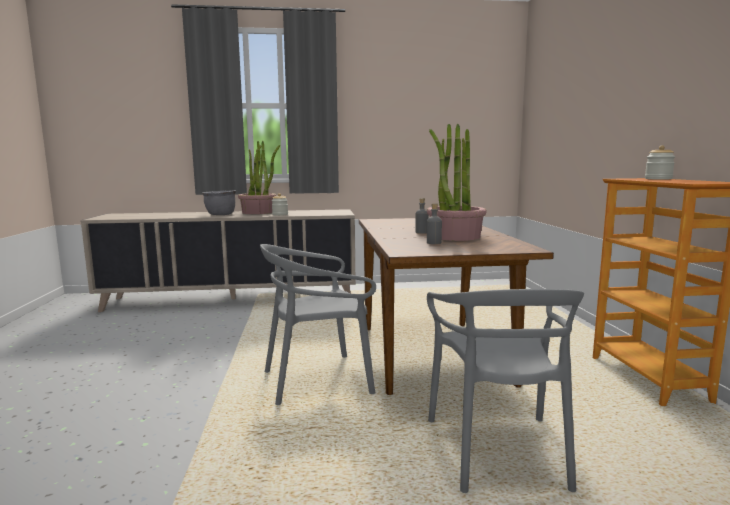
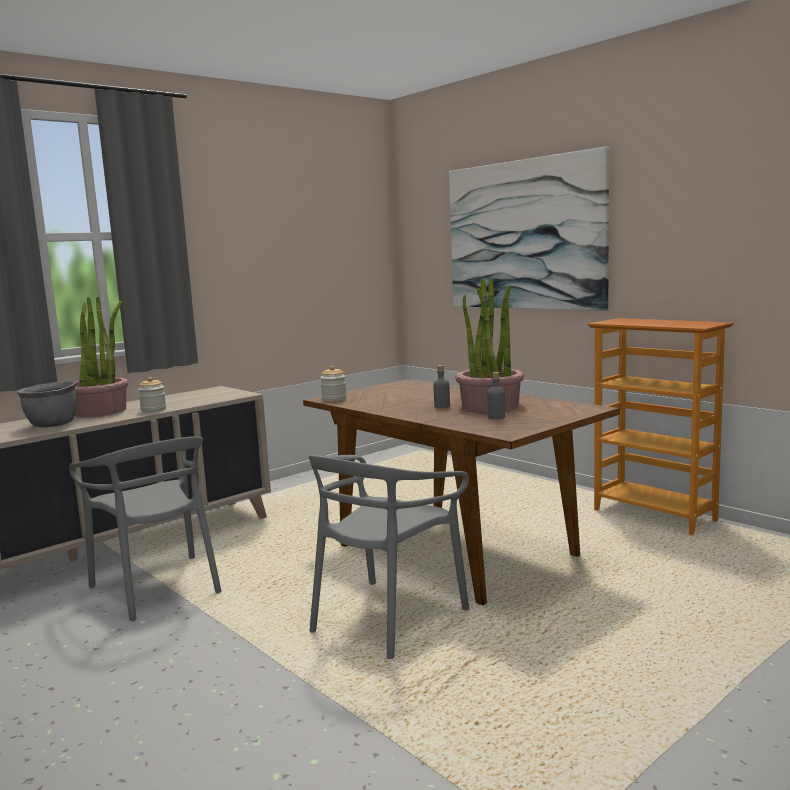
camera: 35 degrees left, 0 degrees up
grey chair [427,289,584,493] -> grey chair moved to [69,436,222,621]
jar [645,145,675,180] -> jar moved to [320,366,347,401]
none -> picture [449,147,609,311]

